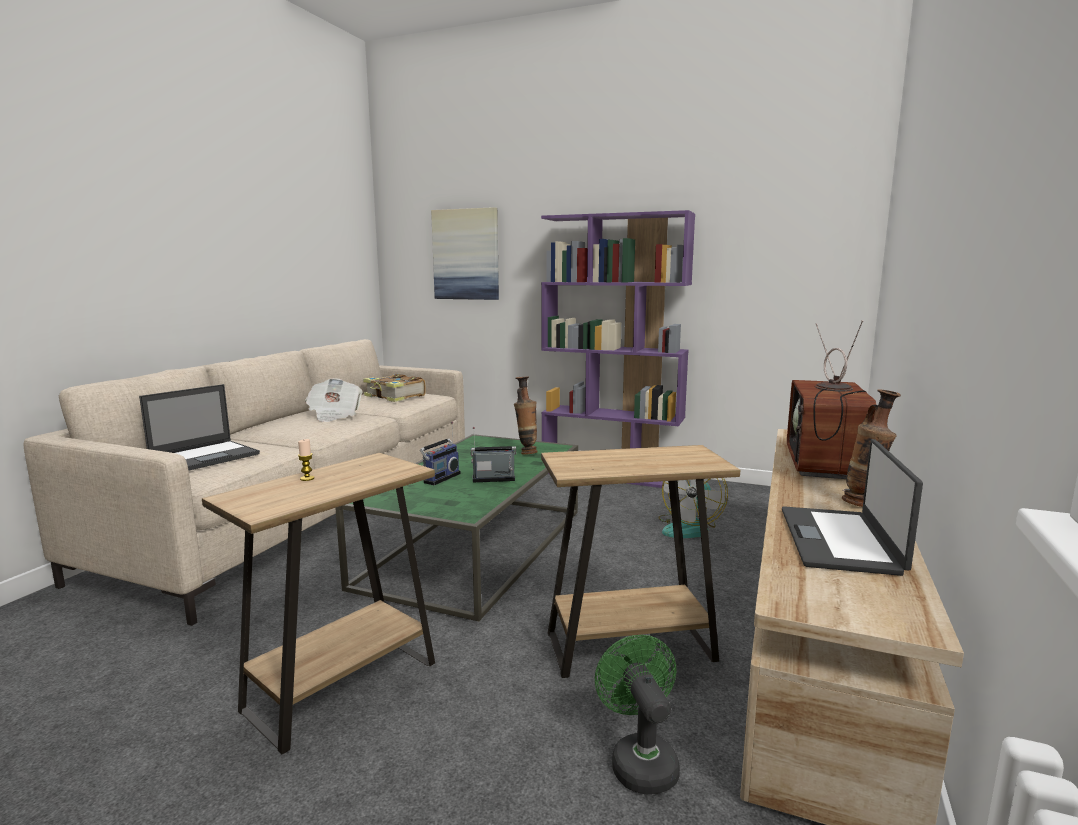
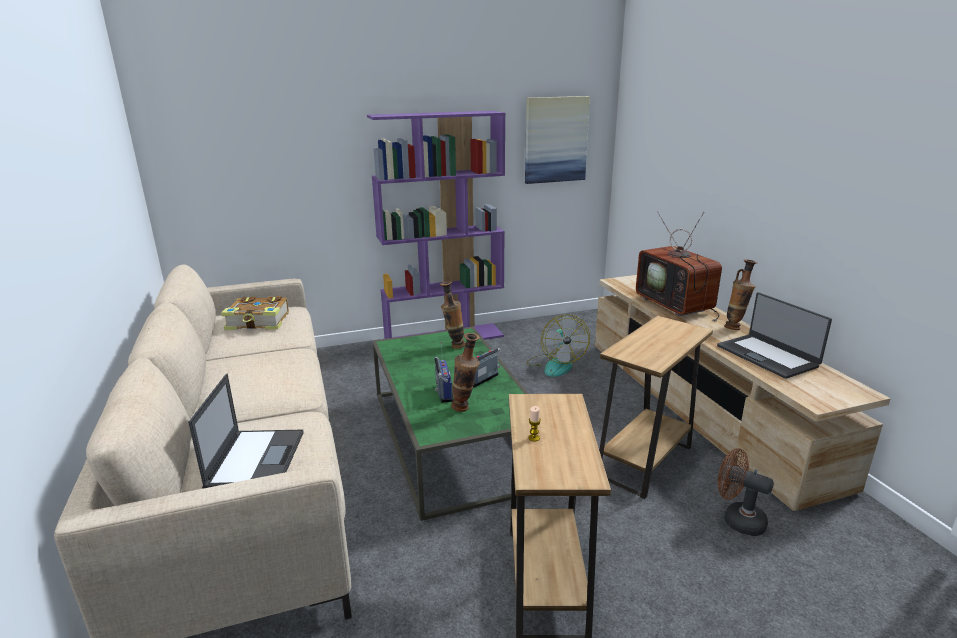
camera: 40 degrees left, 10 degrees up
newspaper [305,378,363,422] -> none
picture [431,207,499,300] -> picture moved to [525,96,590,184]
green fan [595,635,680,795] -> brown fan [717,448,774,536]
none -> vase [451,333,480,412]

